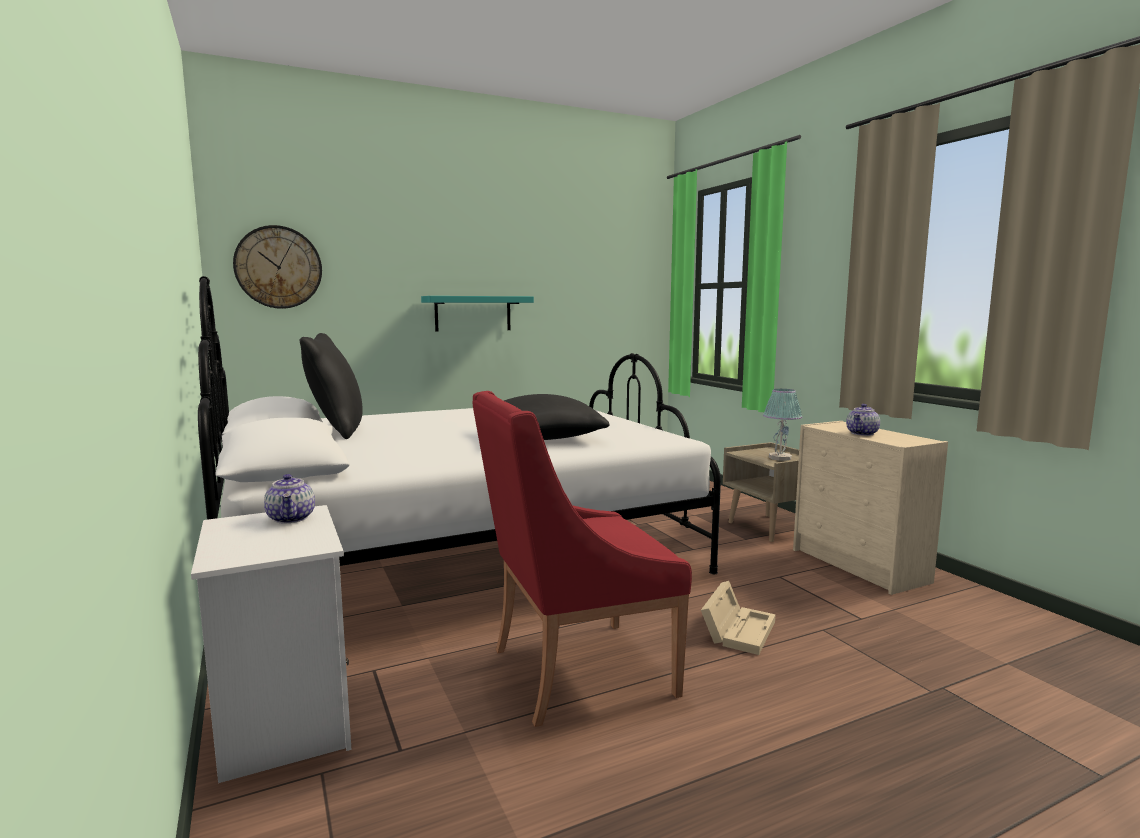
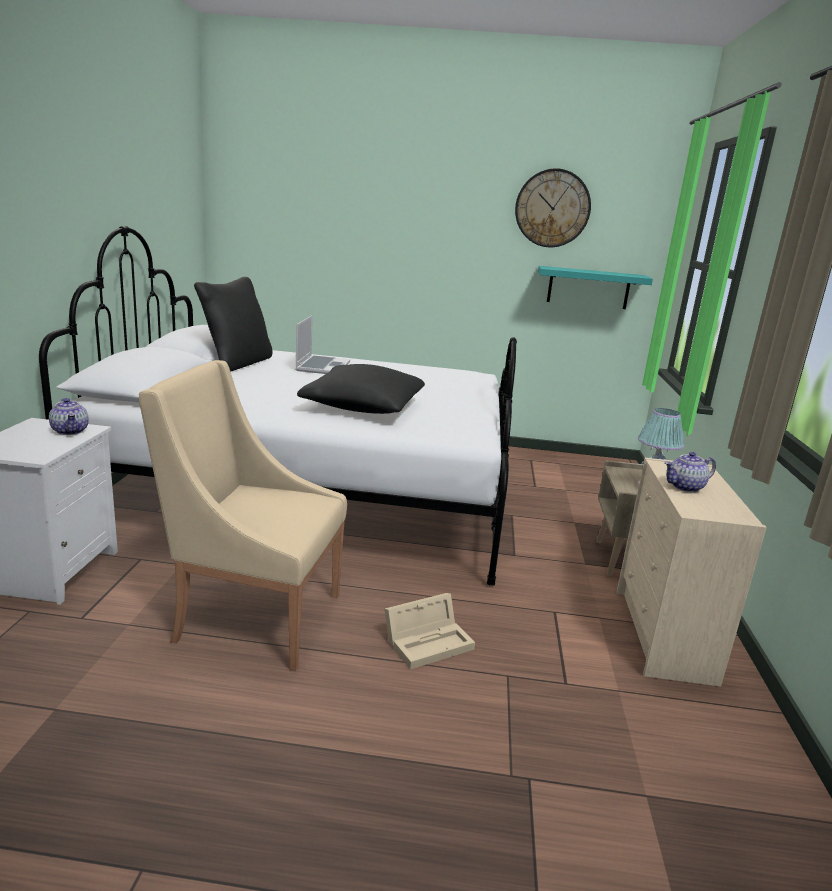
camera: 30 degrees right, 10 degrees up
wall clock [233,225,322,309] -> wall clock moved to [515,168,591,247]
teapot [264,474,315,524] -> teapot turned 45 degrees counterclockwise [49,398,89,435]
turquoise shelf [421,296,534,332] -> turquoise shelf moved to [538,266,653,309]
red armchair [473,391,692,727] -> beige armchair [139,360,347,671]
none -> laptop [295,315,350,374]

